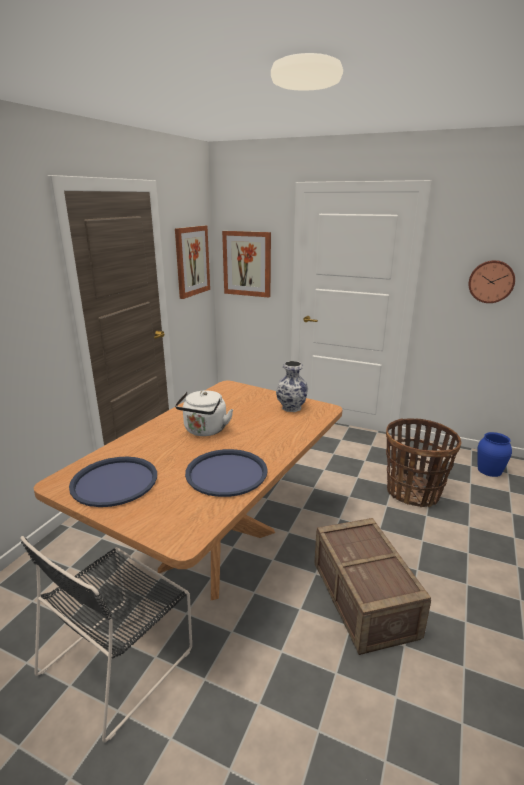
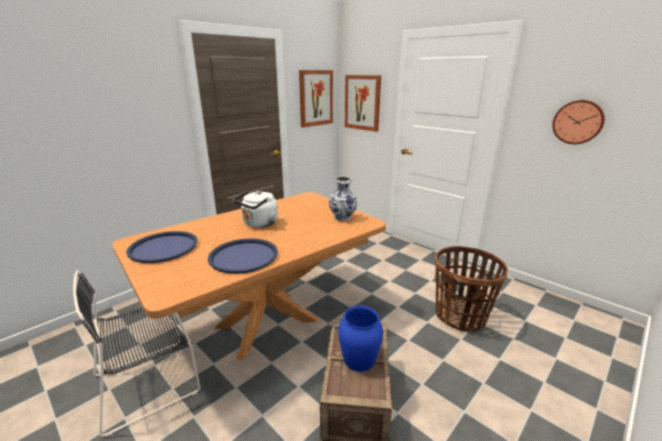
camera: 20 degrees right, 0 degrees up
blue vase [477,432,512,477] -> blue vase moved to [338,305,383,372]

